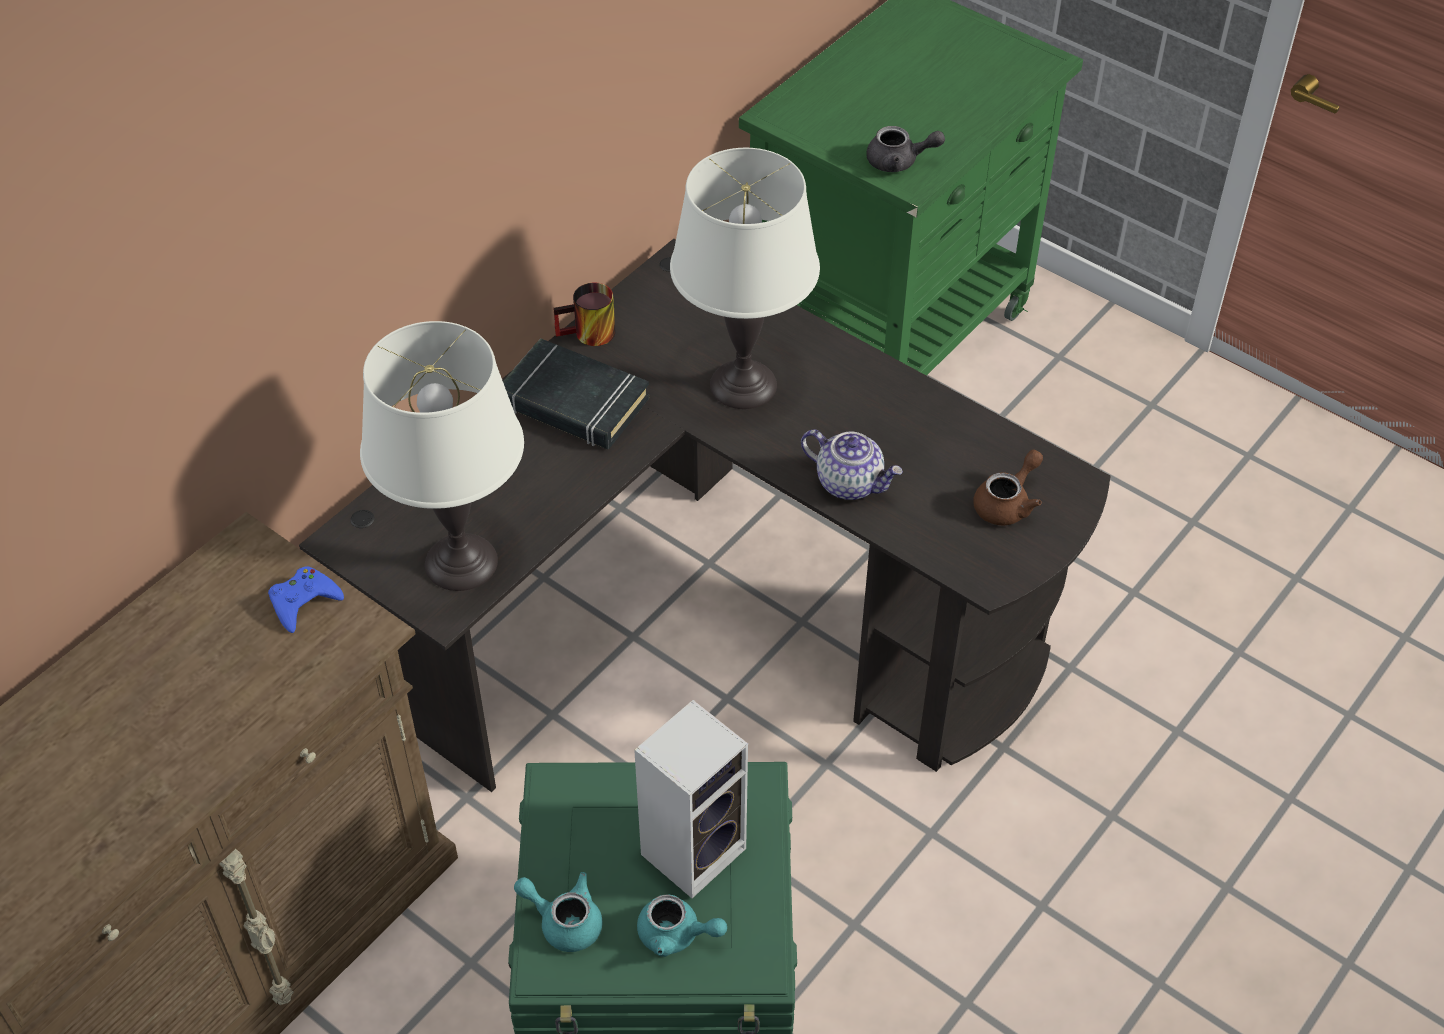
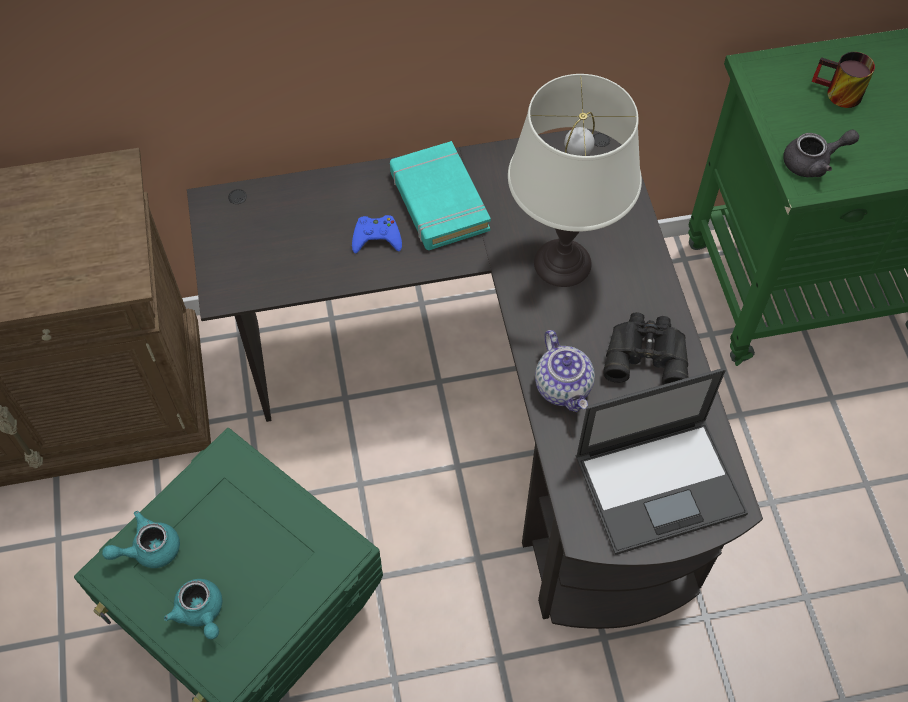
camera: 40 degrees right, 10 degrees up
blue game controller [268,566,344,633] -> blue game controller moved to [352,215,402,254]
white table lamp [360,321,524,591] -> none
black book [503,338,649,449] -> turquoise book [390,141,491,250]
turquoise teapot [514,872,602,952] -> turquoise teapot turned 90 degrees counterclockwise [102,511,180,568]
mug [553,283,615,346] -> mug moved to [812,52,875,108]
speaker [634,700,748,899] -> none
grey teapot [866,126,945,172] -> grey teapot turned 60 degrees counterclockwise [783,129,859,177]
brown teapot [973,450,1043,525] -> laptop [575,368,748,555]
none -> black binoculars [603,312,689,385]

